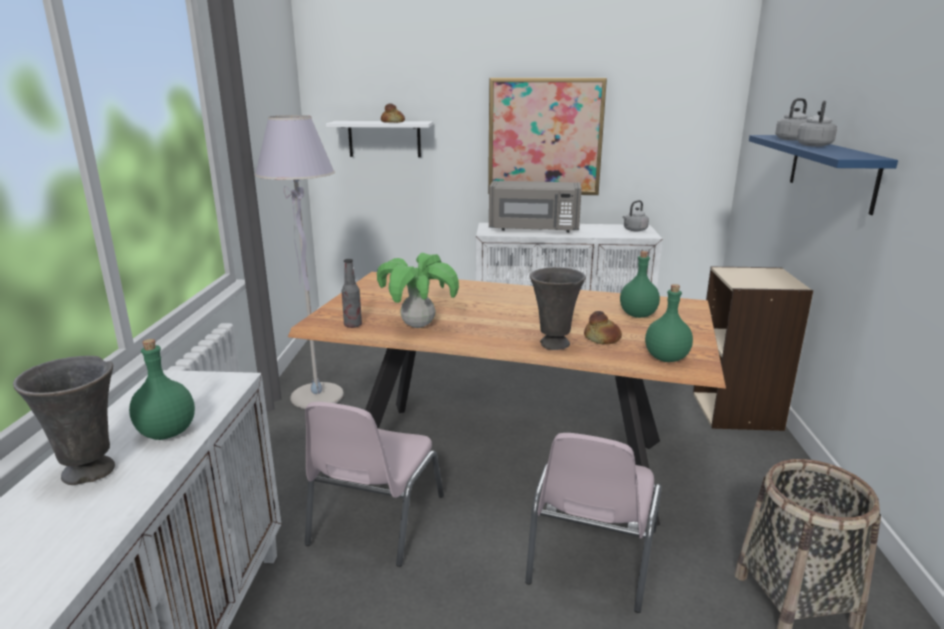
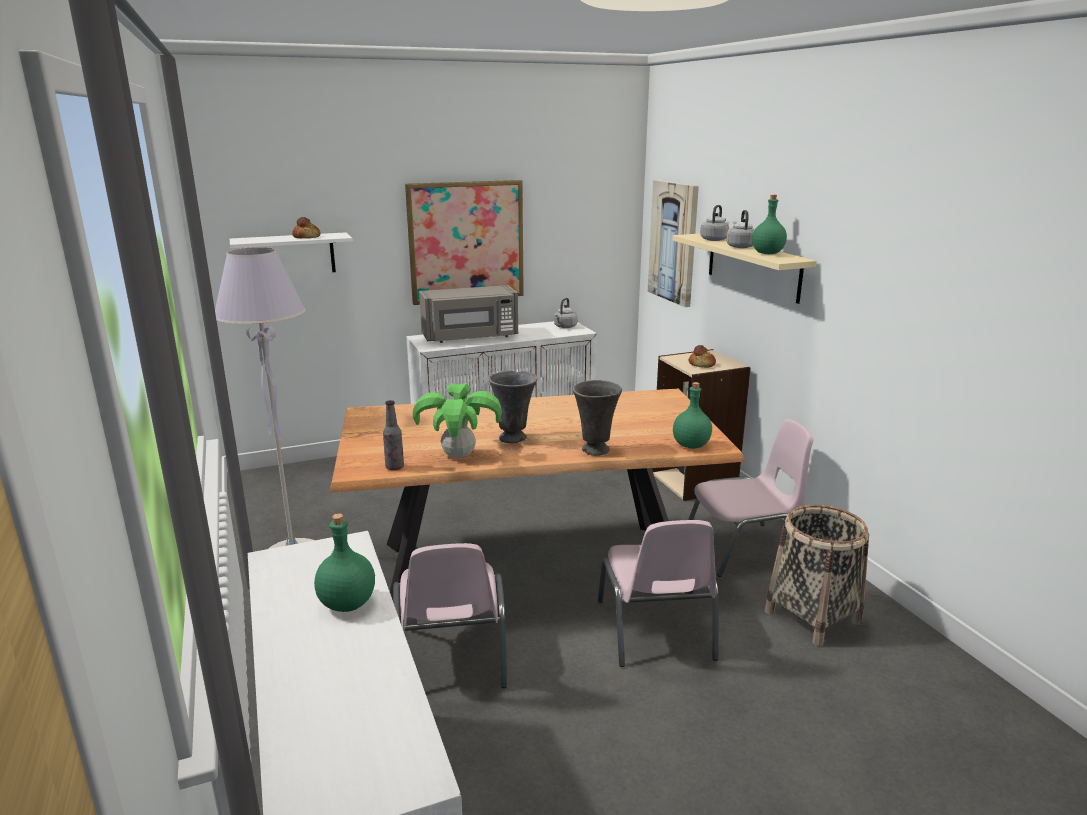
camera: 25 degrees left, 0 degrees up
grey vase [13,356,115,485] -> grey vase moved to [489,371,537,443]
bread [584,311,622,344] -> bread moved to [689,345,716,368]
green bottle [620,251,660,318] -> green bottle moved to [752,195,787,254]
blue shelf [749,135,898,215] -> beige shelf [673,234,817,304]
none -> picture [648,180,699,307]
none -> pink chair [688,419,814,577]

